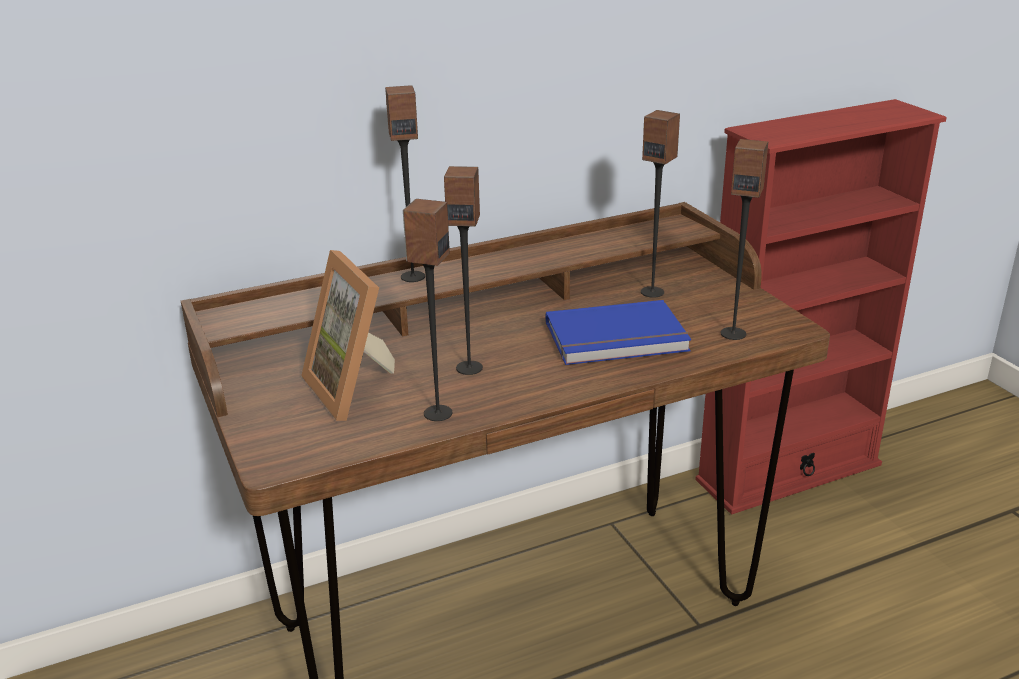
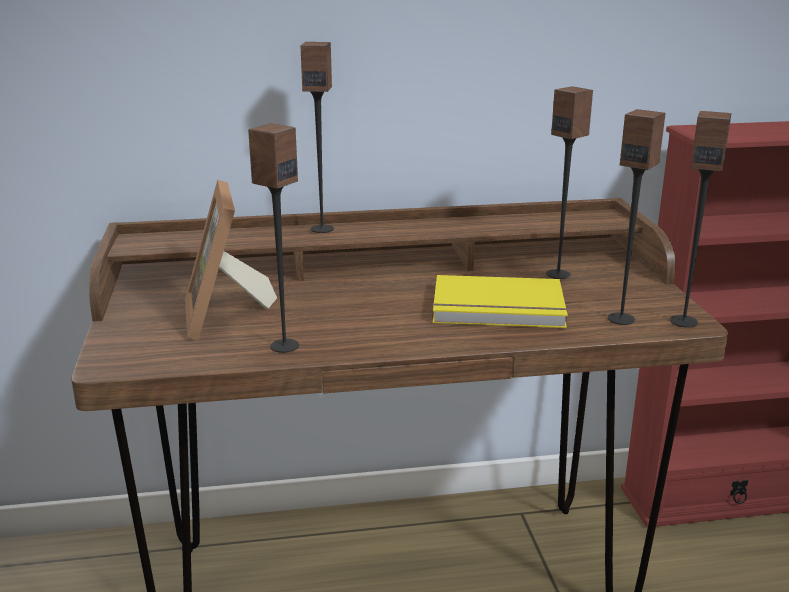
camera: 15 degrees right, 5 degrees down
speaker [444,166,483,375] -> speaker moved to [670,111,731,328]
blue book [546,300,691,365] -> yellow book [433,275,568,328]

